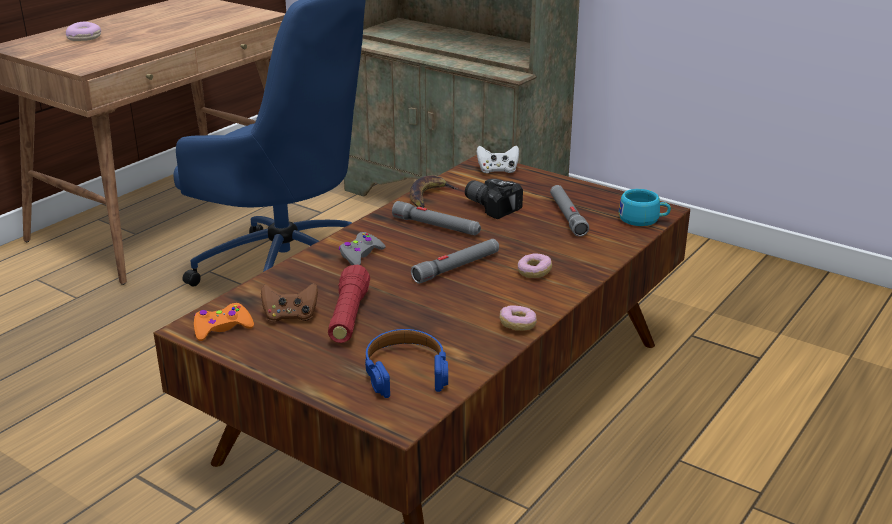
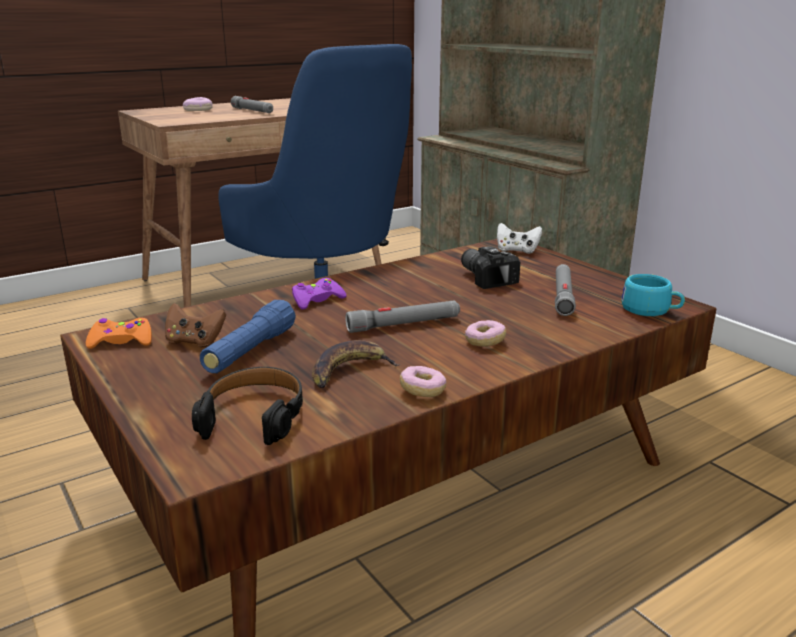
camera: 20 degrees right, 5 degrees down
red flashlight [328,265,370,343] -> blue flashlight [200,300,296,373]
grey game controller [339,232,385,265] -> purple game controller [292,278,346,310]
blue headphones [365,329,448,398] -> black headphones [192,367,303,445]
grey flashlight [392,201,481,235] -> grey flashlight moved to [231,96,273,113]
banana [410,175,458,208] -> banana moved to [312,340,401,388]

